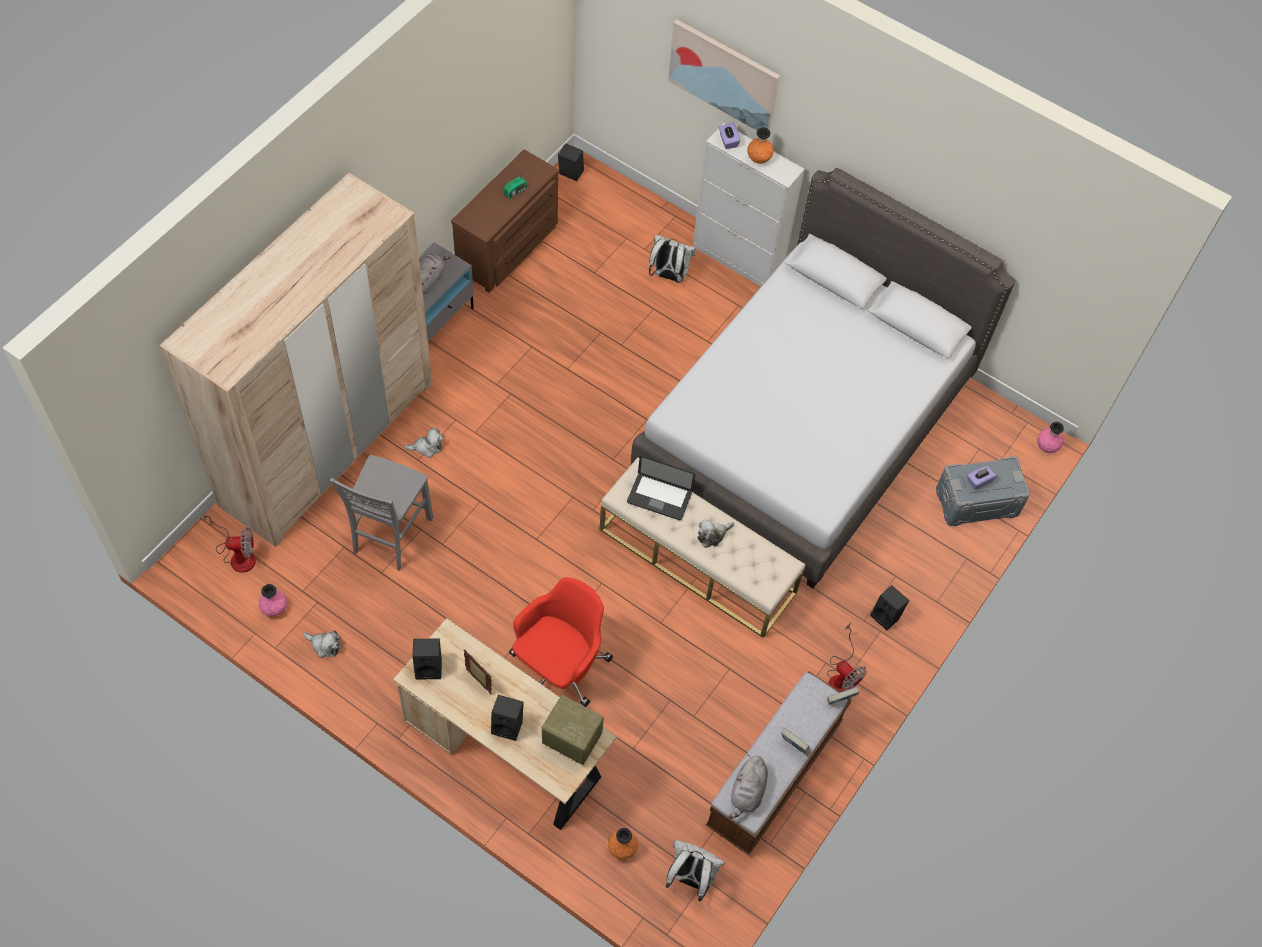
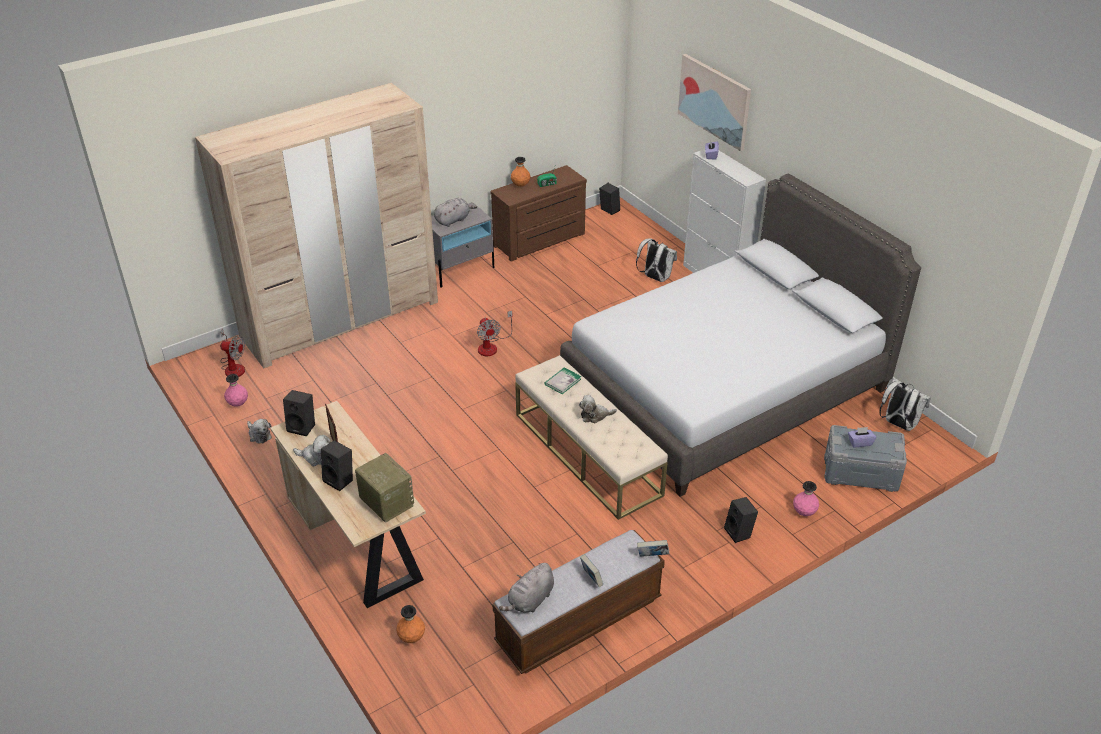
camera: 25 degrees right, 20 degrees down
grey chair [330,455,433,570] -> none
plush toy [404,427,444,458] -> plush toy moved to [293,435,331,466]
red office chair [509,577,613,707] -> none
laptop [627,456,695,520] -> book [544,367,581,394]
white backpack [666,840,725,901] -> white backpack moved to [880,379,931,431]
orange vase [747,127,774,164] -> orange vase moved to [511,157,530,187]
fan [827,623,867,692] -> fan moved to [477,311,512,356]
pink vase [1037,422,1064,453] -> pink vase moved to [793,481,819,516]

